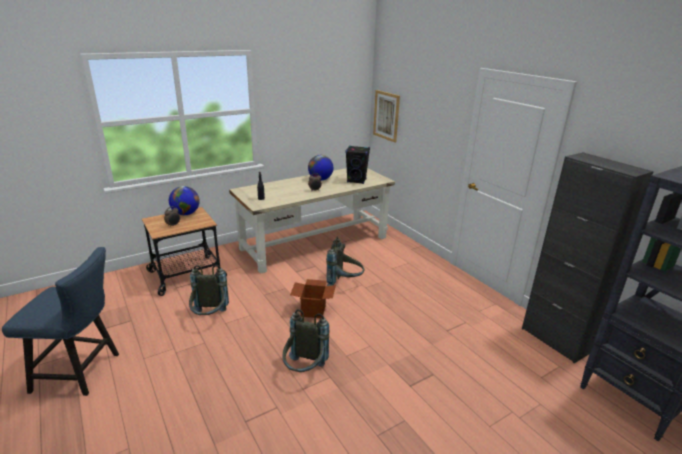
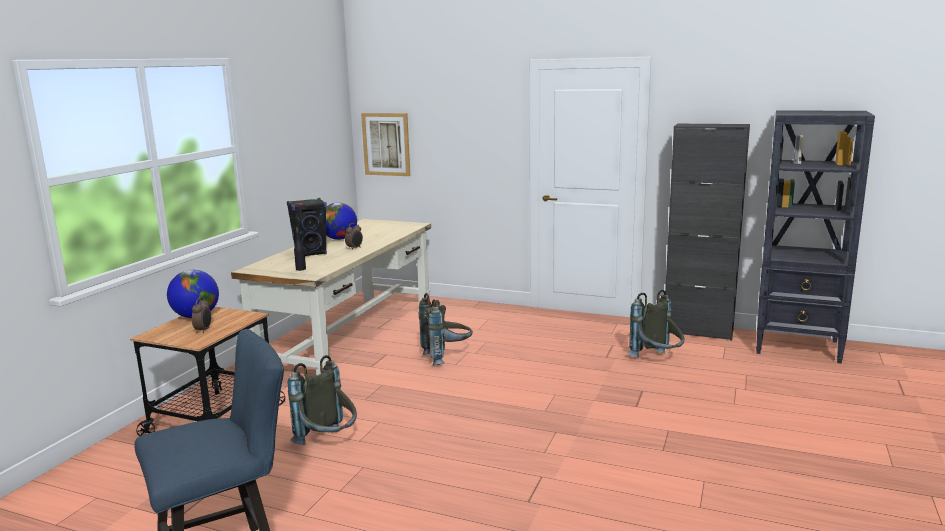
camera: 35 degrees left, 10 degrees down
grey backpack [283,309,329,372] -> grey backpack moved to [627,290,685,358]
cardboard box [290,279,336,318] -> none
black speaker [346,146,370,184] -> black speaker moved to [287,198,327,256]

